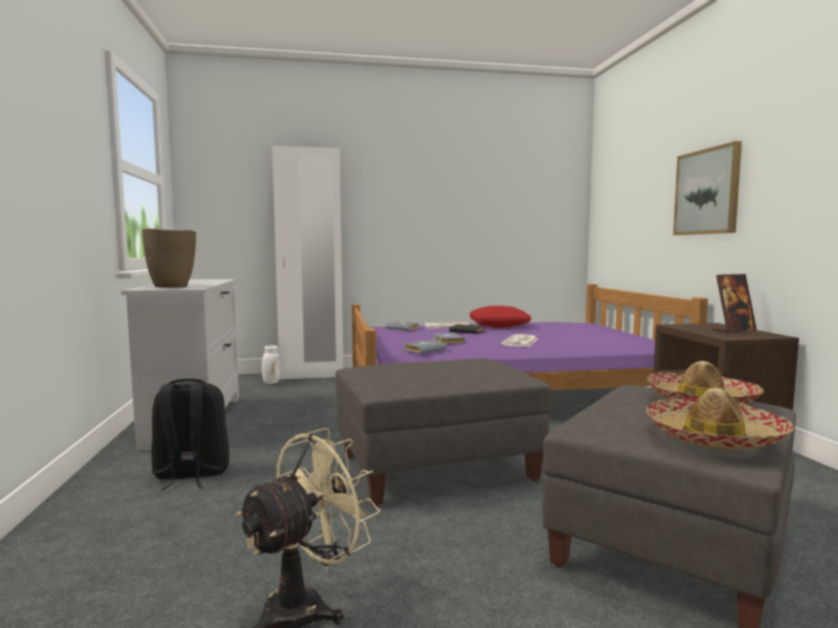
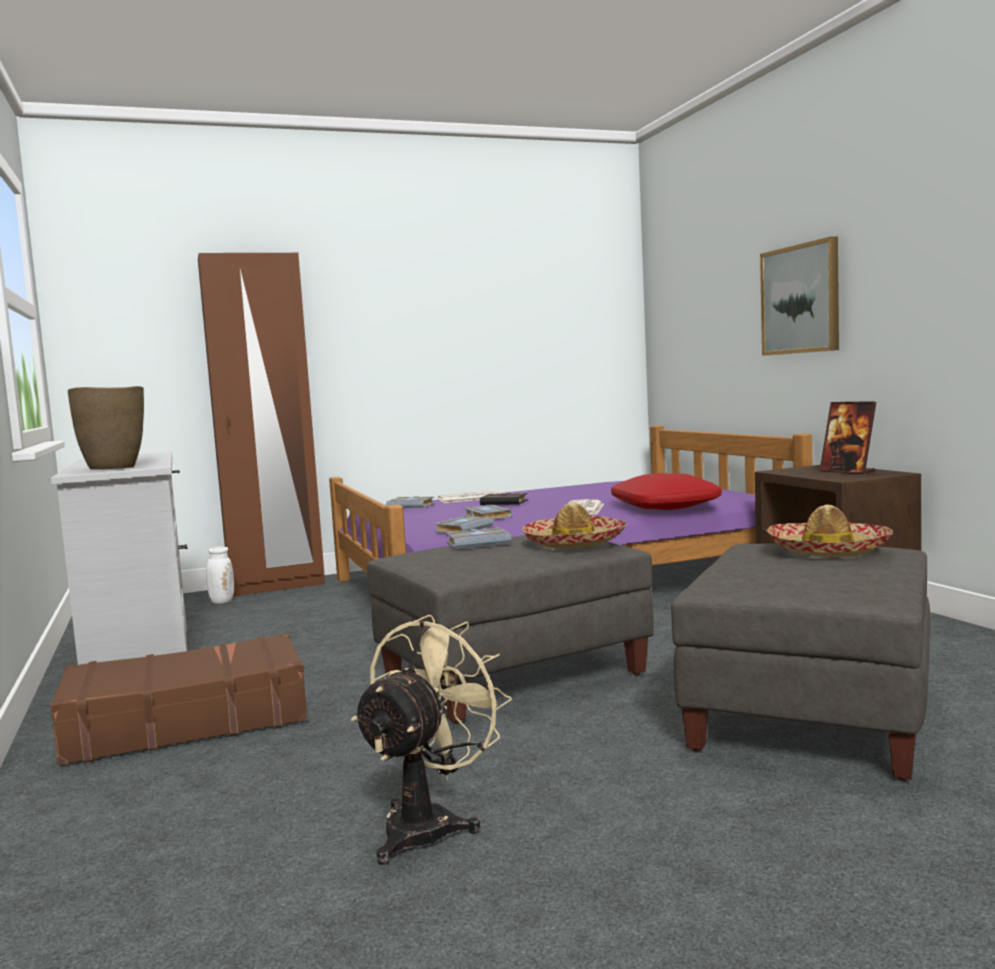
camera: 10 degrees left, 0 degrees up
black backpack [151,378,229,490] -> brown suitcase [50,633,308,766]
white wardrobe [272,146,343,380] -> brown wardrobe [198,253,325,597]
red pillow [470,306,531,328] -> red pillow moved to [611,473,722,510]
hat [646,388,794,450] -> hat moved to [522,502,626,548]
picture frame [713,274,757,333] -> picture frame turned 90 degrees clockwise [820,401,876,474]
none -> grey book [446,527,512,549]

